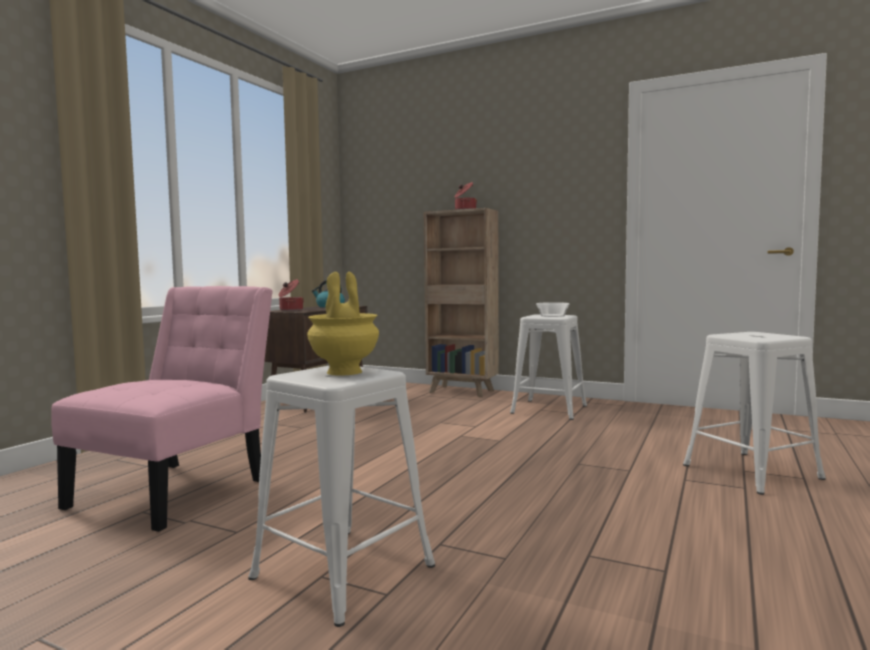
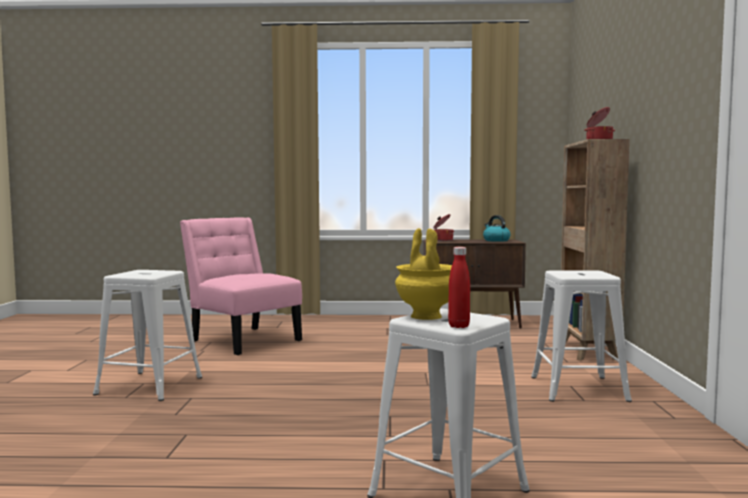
camera: 65 degrees right, 0 degrees up
pink chair [51,286,273,532] -> pink chair turned 135 degrees counterclockwise [180,217,302,355]
yellow vase [307,272,379,376] -> yellow vase moved to [395,228,452,320]
bowl [536,302,569,317] -> none
none -> red bottle [448,247,470,328]

